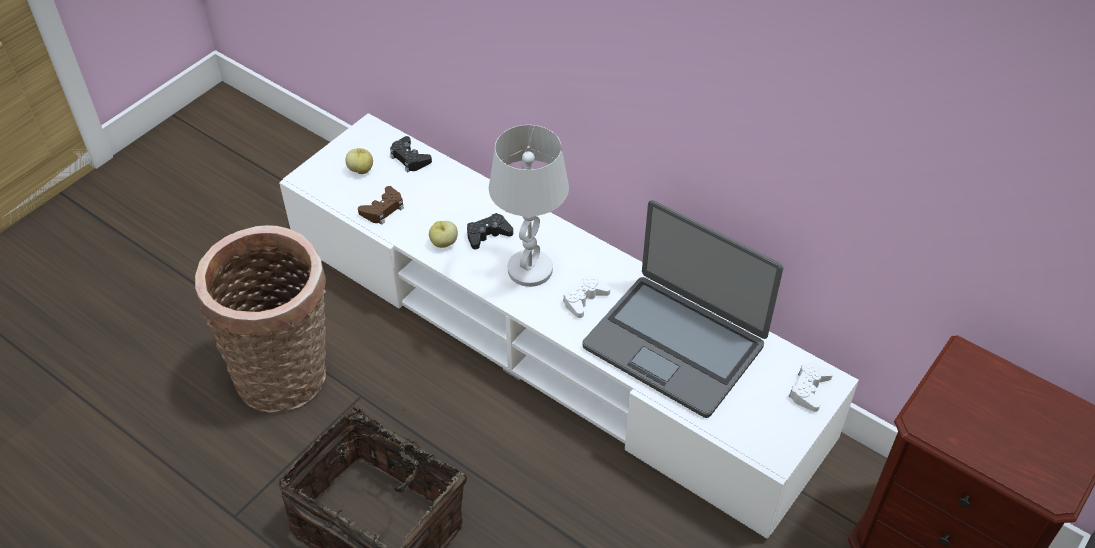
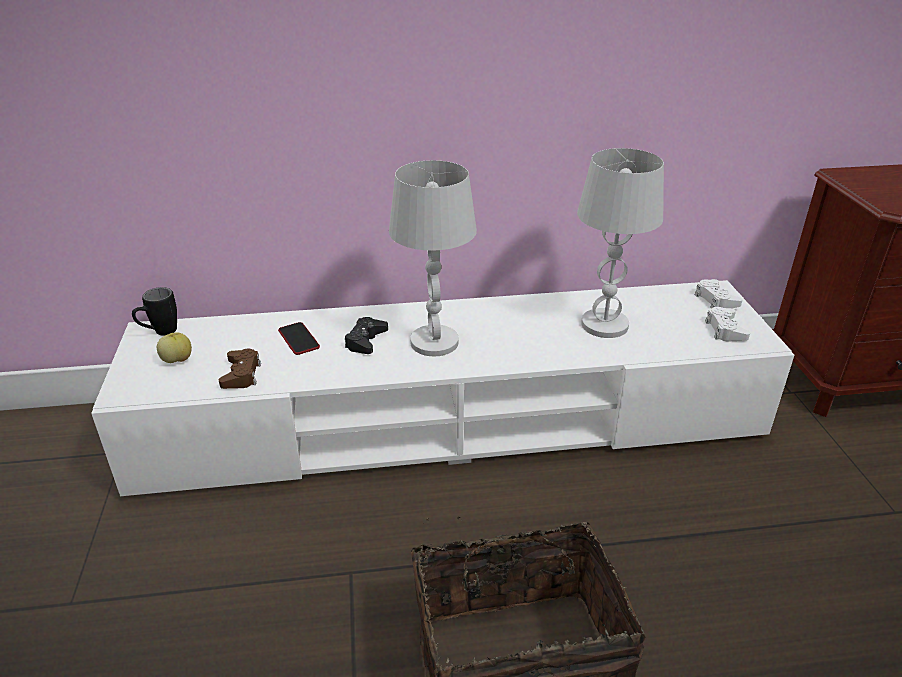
camera: 45 degrees left, 15 degrees down
basket [195,225,326,413] -> none
black game controller [390,136,432,172] -> none
apple [429,221,458,248] -> none
white game controller [563,275,610,318] -> white game controller moved to [705,307,750,342]
laptop [582,200,783,418] -> white table lamp [577,148,664,338]
none -> black mug [132,287,177,335]
none -> phone [278,322,320,355]

